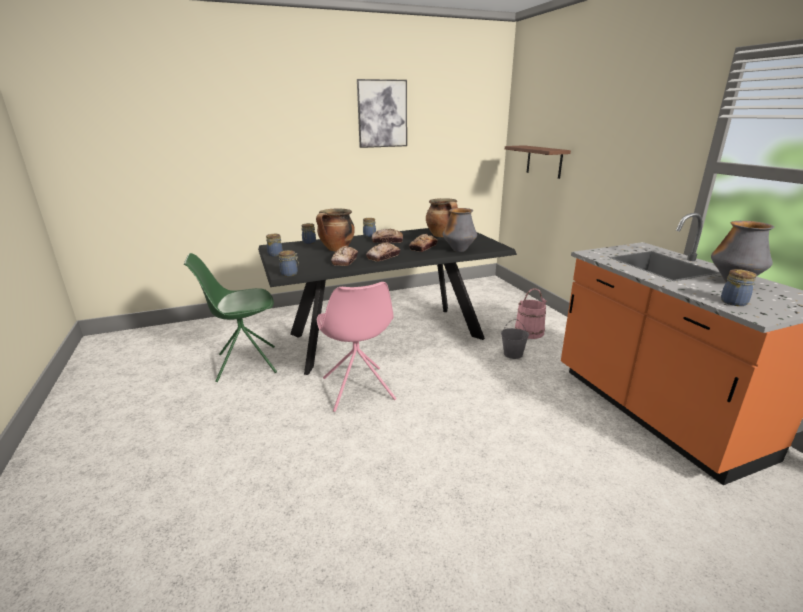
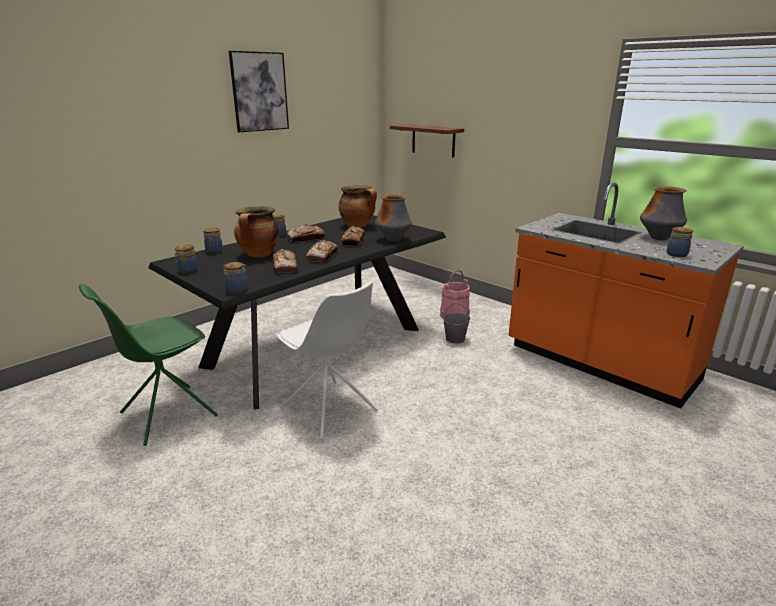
camera: 25 degrees left, 0 degrees up
pink chair [317,282,396,412] -> white chair [276,282,378,440]

